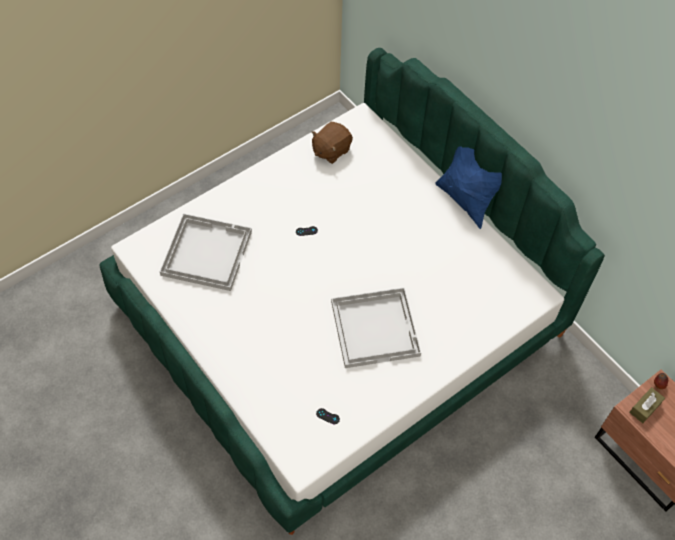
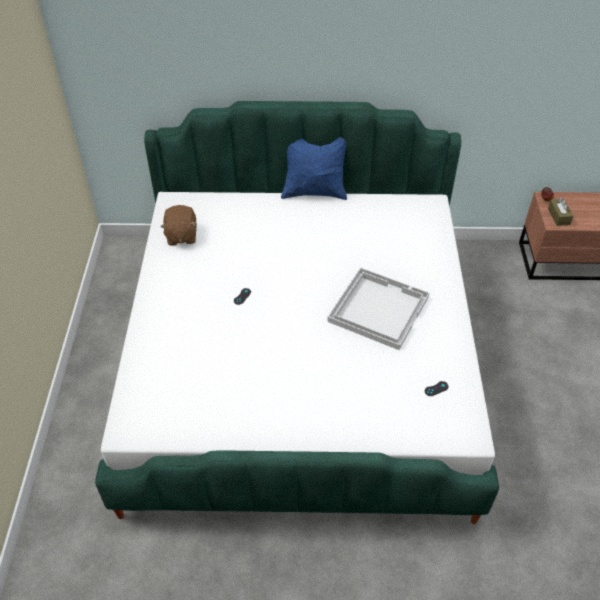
camera: 50 degrees left, 10 degrees down
white tray [160,213,252,291] -> none

